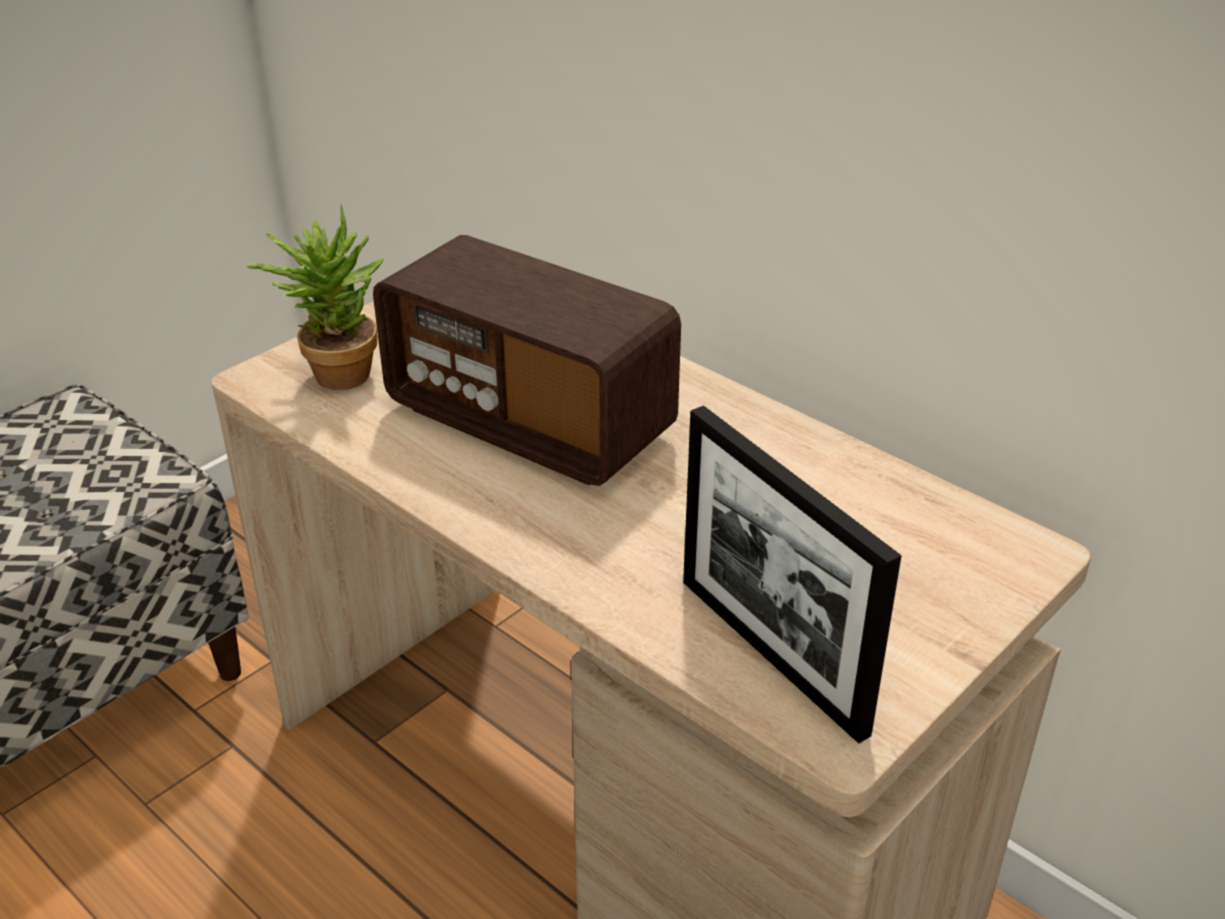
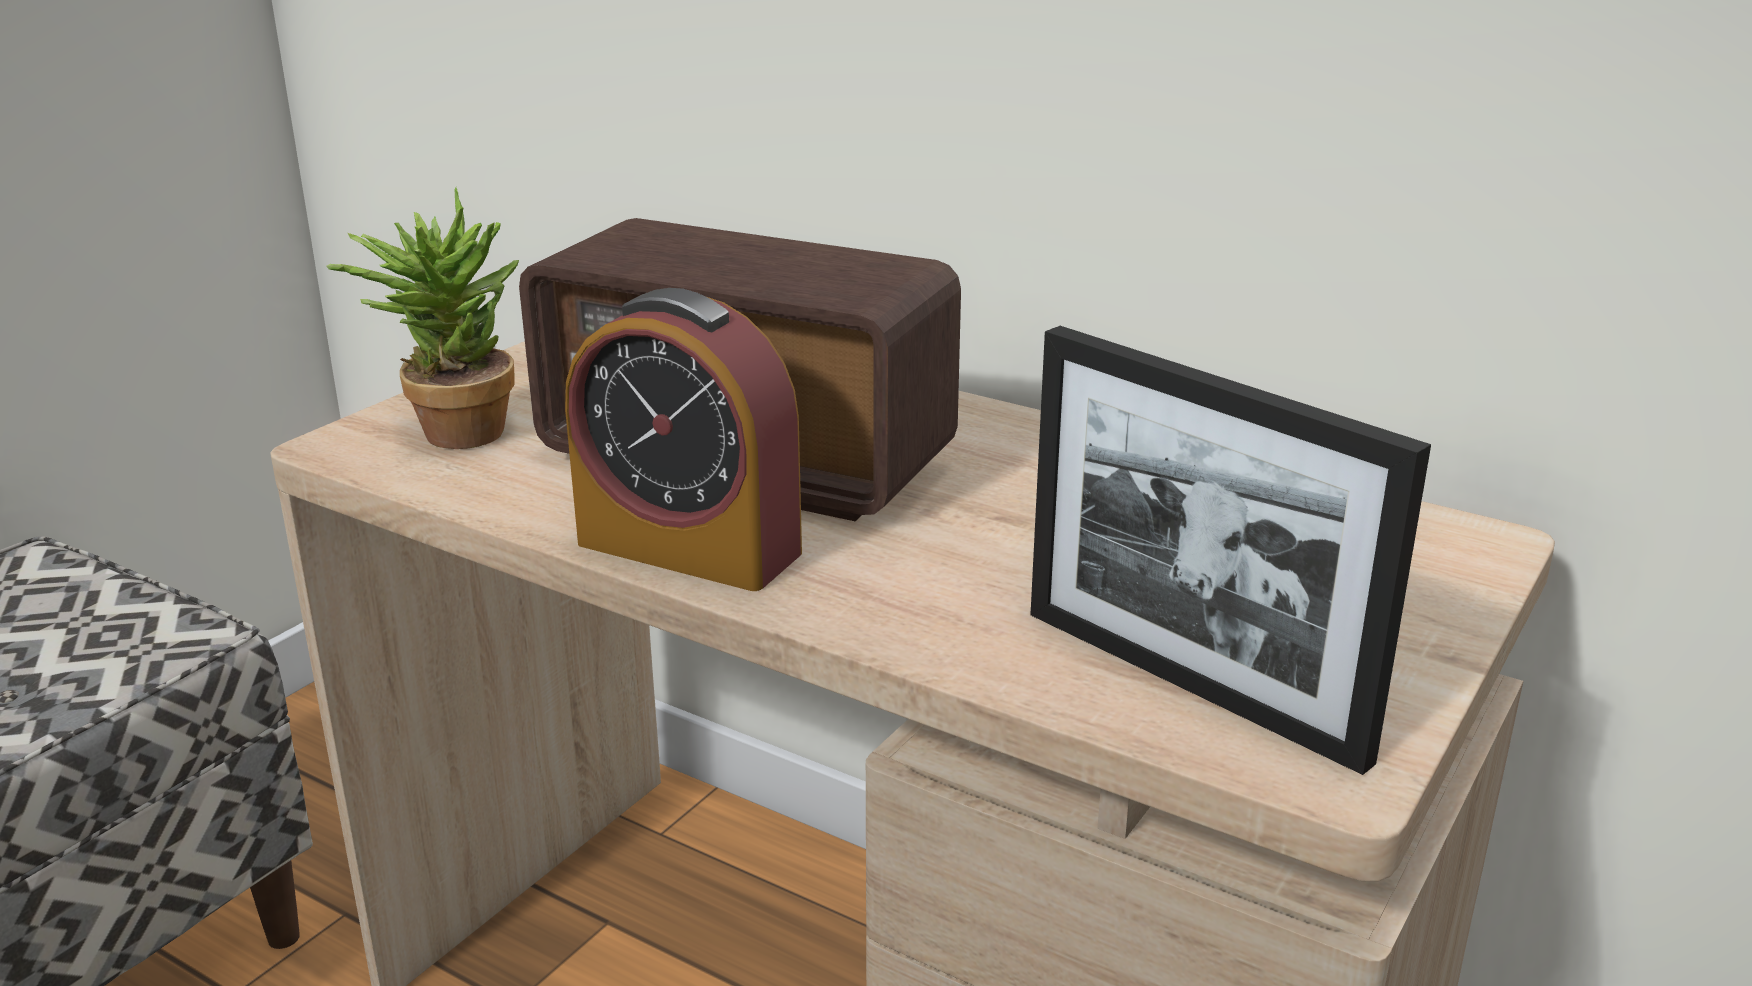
camera: 10 degrees left, 10 degrees down
none -> alarm clock [565,288,802,591]

